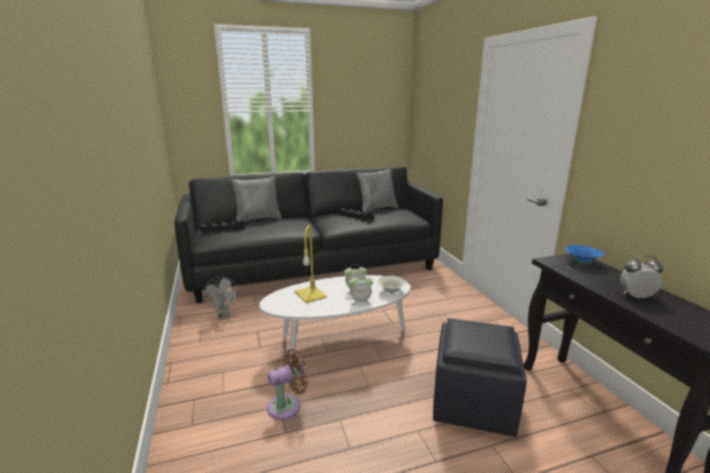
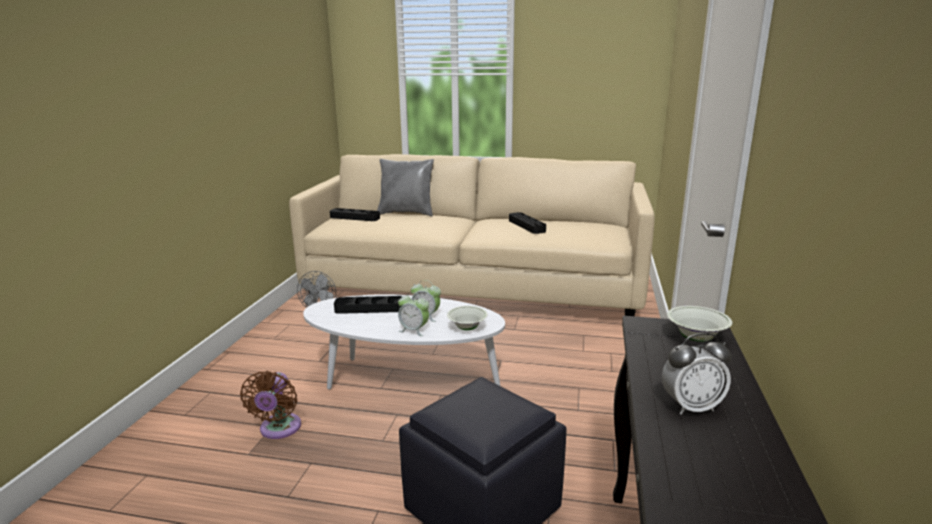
camera: 30 degrees right, 0 degrees up
black sofa [174,166,443,303] -> beige sofa [289,154,655,316]
brown fan [267,349,308,420] -> brown fan turned 90 degrees clockwise [240,371,301,439]
yellow table lamp [295,225,327,303] -> black tray [334,296,404,314]
grey pillow [356,169,399,212] -> none
blue bowl [565,245,604,264] -> white bowl [667,306,732,342]
alarm clock [620,256,663,299] -> alarm clock turned 135 degrees clockwise [662,333,732,415]

